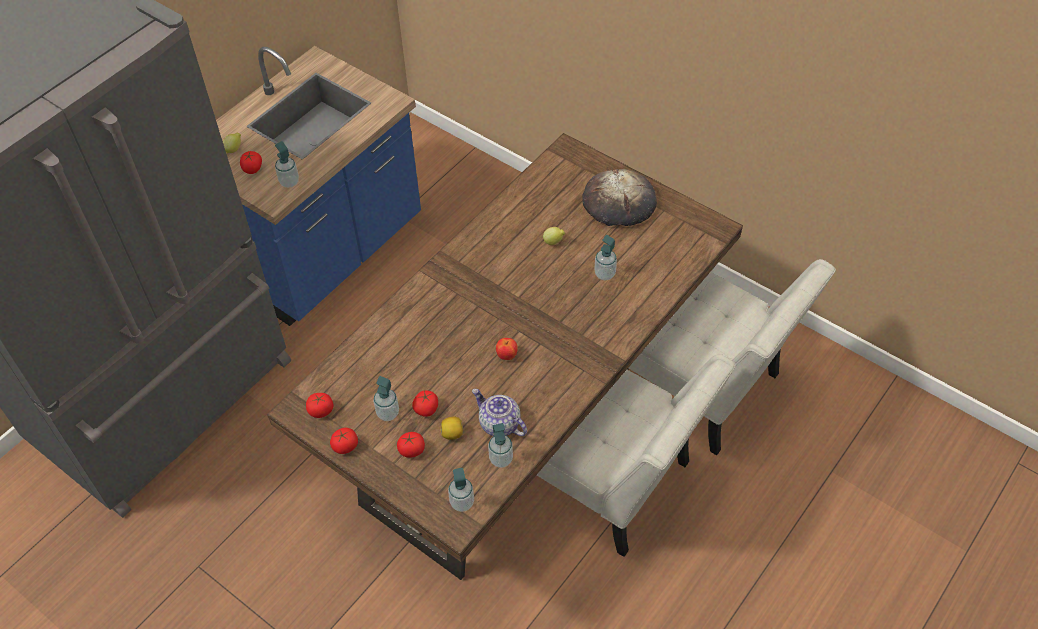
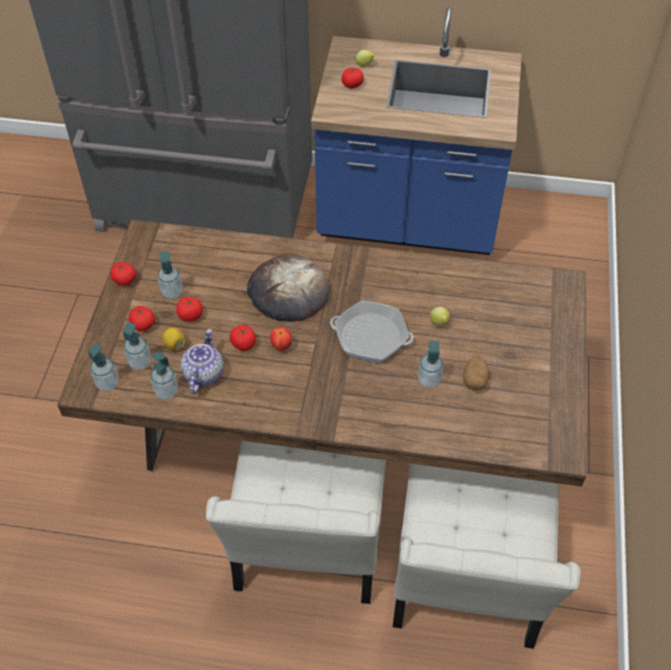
camera: 60 degrees right, 0 degrees up
soap dispenser [275,141,299,188] -> soap dispenser moved to [123,322,151,370]
tomato [306,393,333,418] -> tomato moved to [230,325,256,351]
bread [582,169,657,226] -> bread moved to [247,255,330,322]
none -> frying pan [330,301,414,362]
none -> potato [463,356,490,390]

